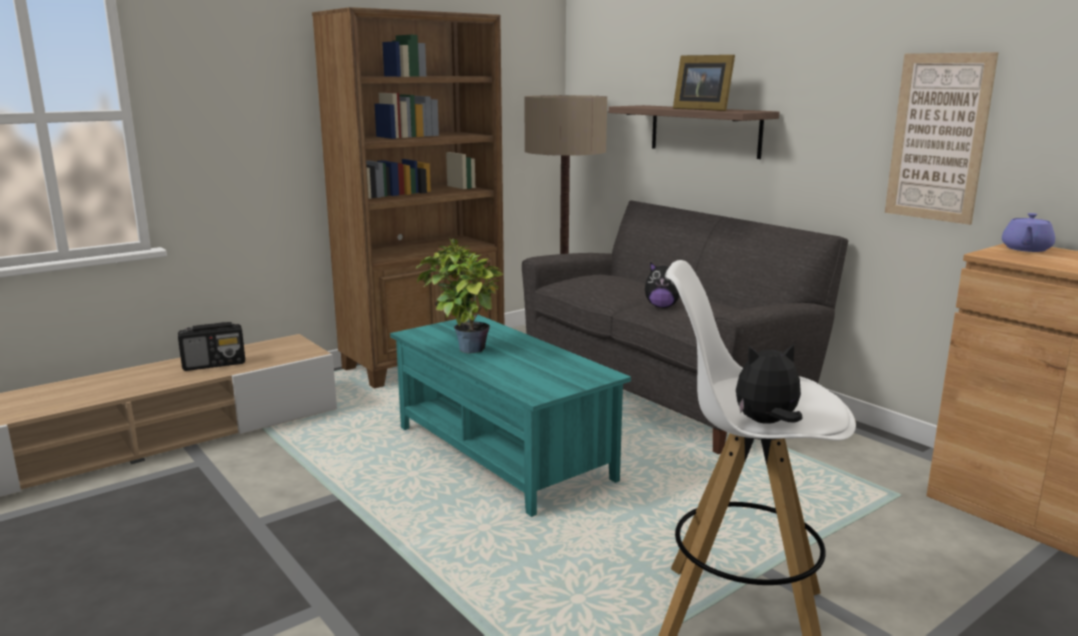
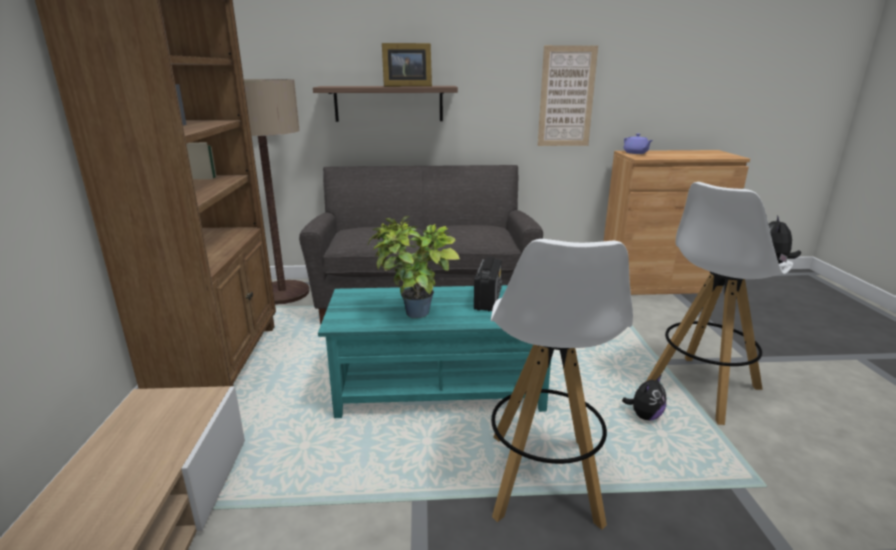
camera: 55 degrees left, 5 degrees up
radio [178,322,245,371] -> radio moved to [474,257,502,312]
plush toy [645,262,680,308] -> plush toy moved to [622,375,666,421]
none -> white stool [491,239,633,530]

